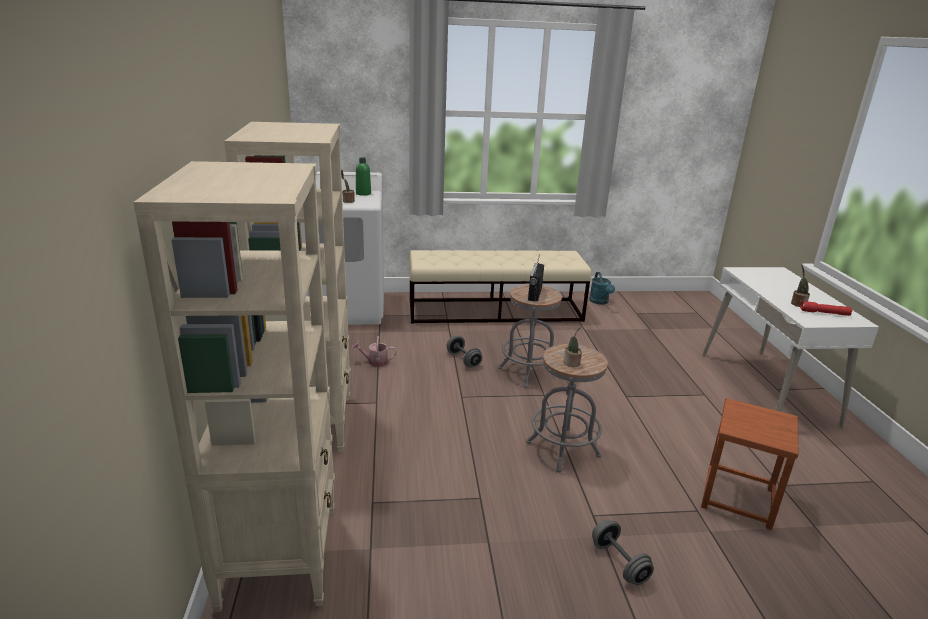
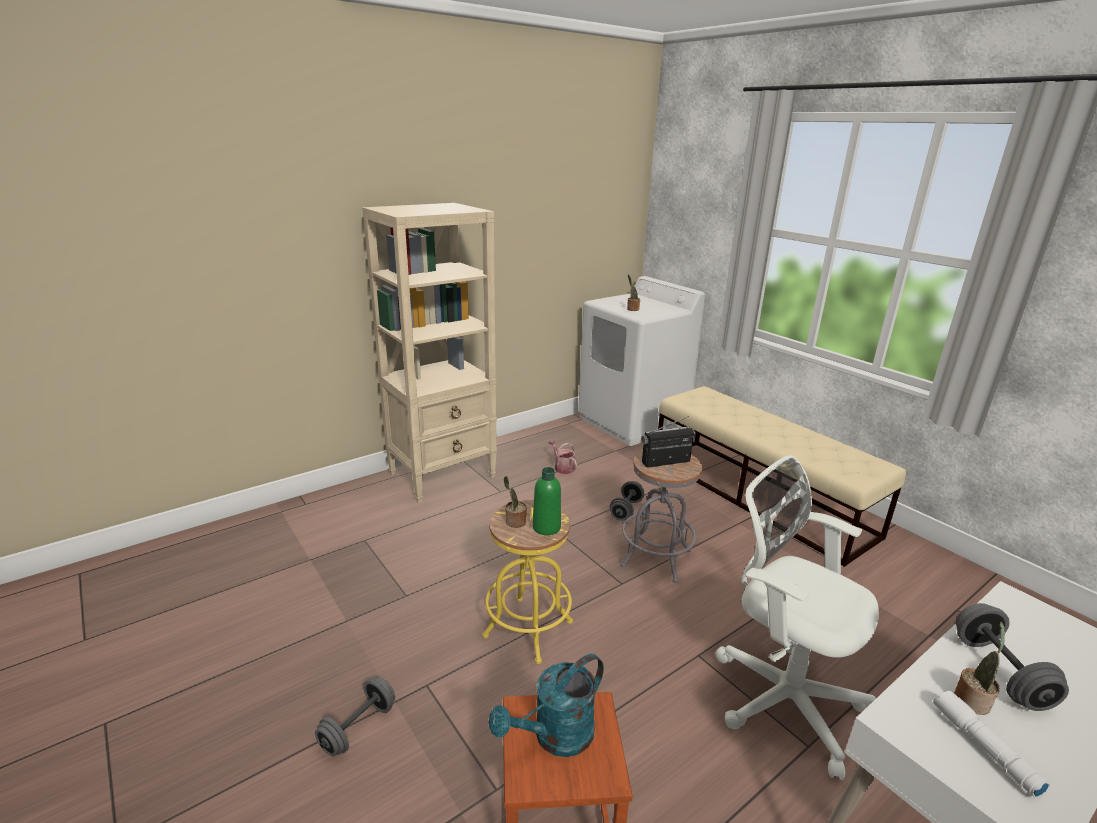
camera: 60 degrees right, 0 degrees up
beige bookcase [133,161,335,612] -> none
green bottle [356,158,371,196] -> green bottle moved to [532,467,561,535]
grey stool [526,344,608,472] -> yellow stool [482,500,573,664]
turquoise watering can [589,272,615,305] -> turquoise watering can moved to [488,654,604,757]
red flashlight [799,301,853,316] -> white flashlight [933,691,1051,798]
none -> white office chair [715,455,879,780]
none -> grey dumbbell [956,603,1069,711]

